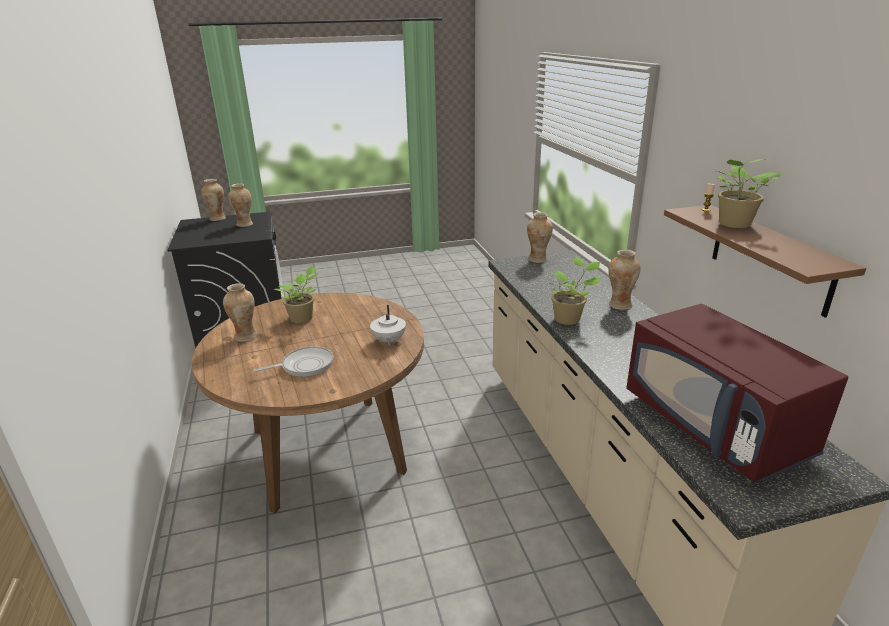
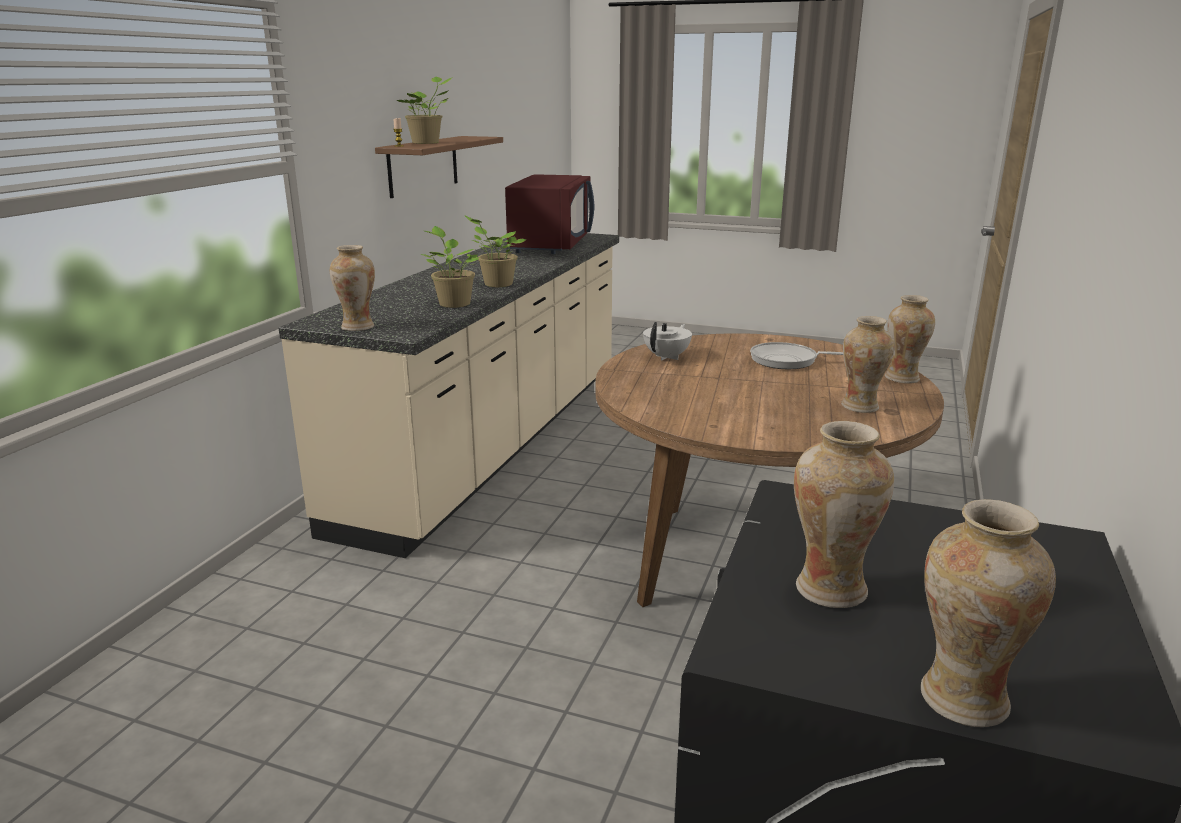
camera: 145 degrees left, 5 degrees down
potted plant [274,266,318,323] -> potted plant moved to [421,226,480,308]
vase [608,250,641,310] -> vase moved to [885,295,935,384]

